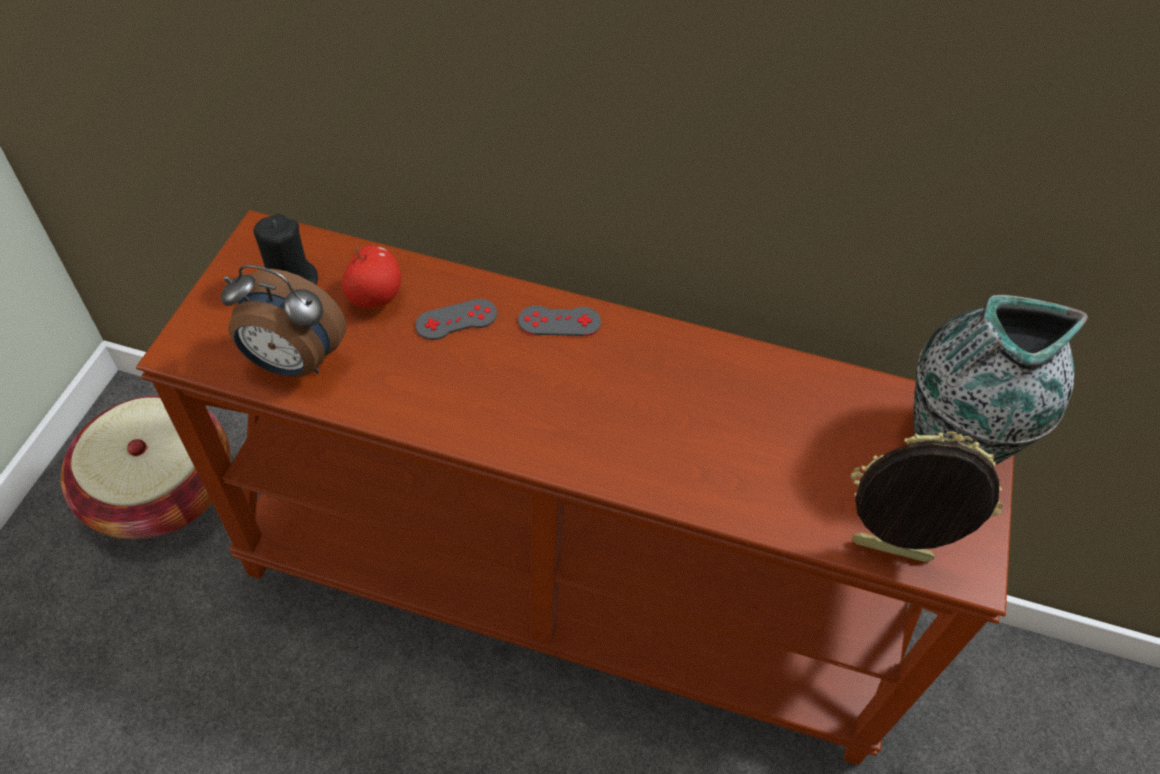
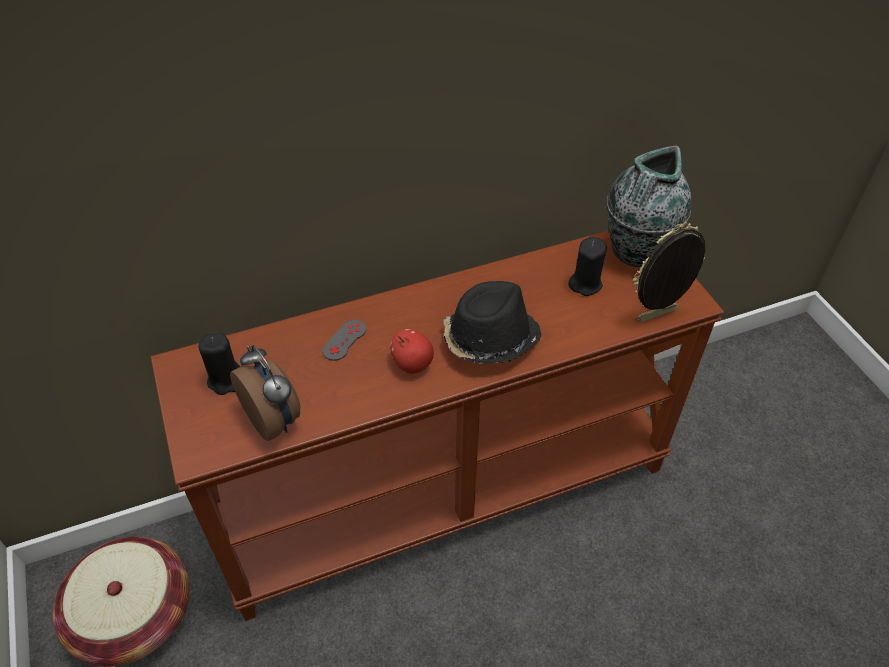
camera: 35 degrees left, 5 degrees down
alarm clock [221,264,346,377] -> alarm clock turned 105 degrees counterclockwise [230,345,300,441]
apple [342,246,401,309] -> apple moved to [390,329,434,374]
grey game controller [518,306,601,336] -> none
none -> black hat [443,281,541,364]
none -> black candle [568,237,607,296]

